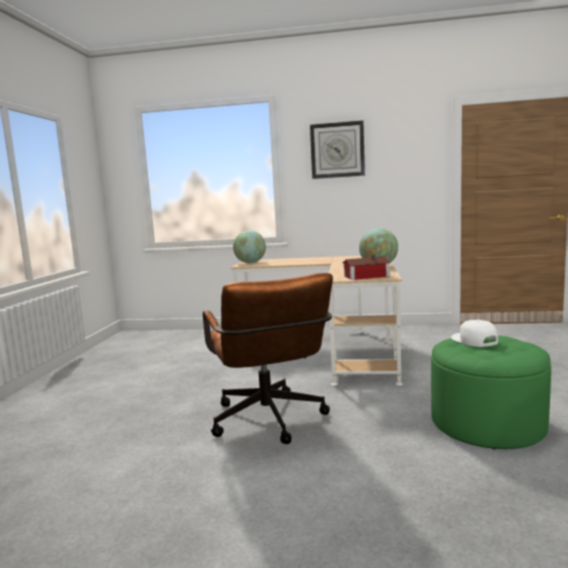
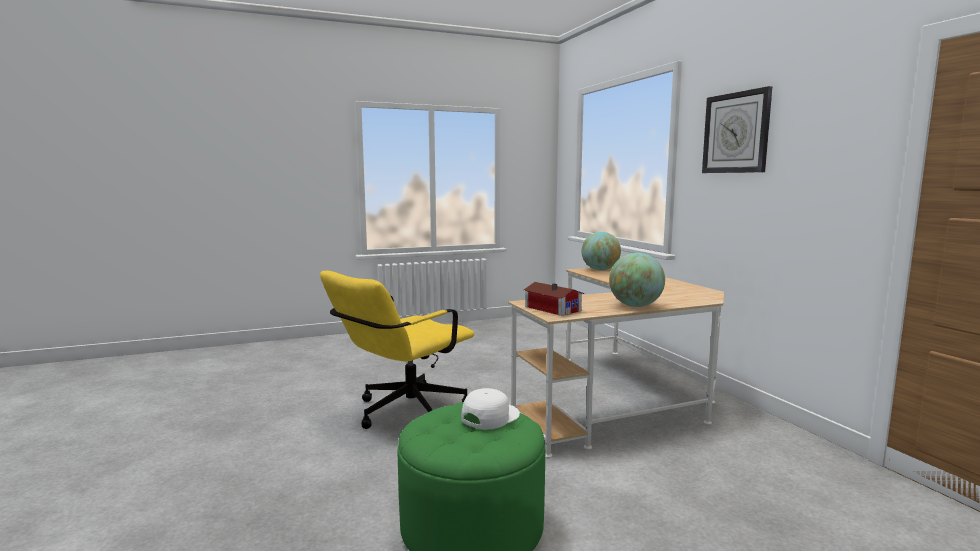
camera: 60 degrees right, 0 degrees up
brown office chair [203,273,333,444] -> yellow office chair [320,271,475,429]

